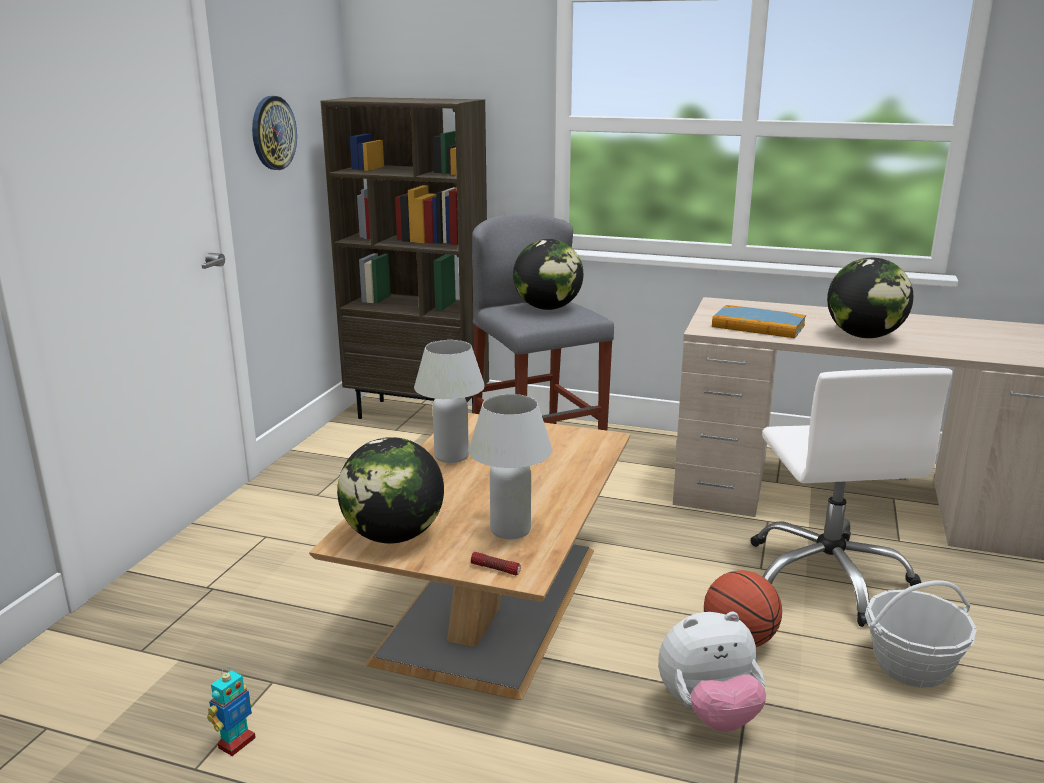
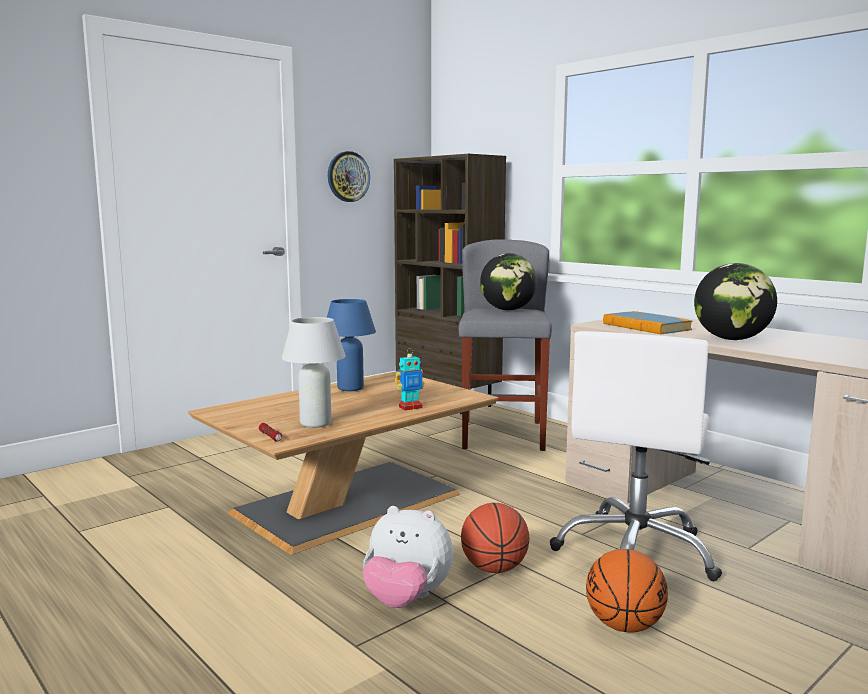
camera: 30 degrees right, 10 degrees down
toy robot [207,666,256,756] -> toy robot moved to [395,348,424,411]
globe [337,437,444,543] -> none
white table lamp [414,340,485,463] -> blue table lamp [327,299,376,391]
basket [865,580,977,688] -> basketball [586,549,668,633]

